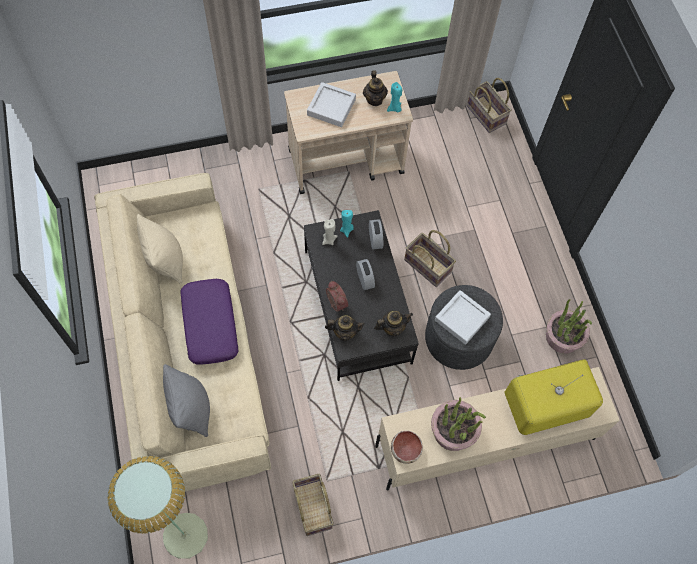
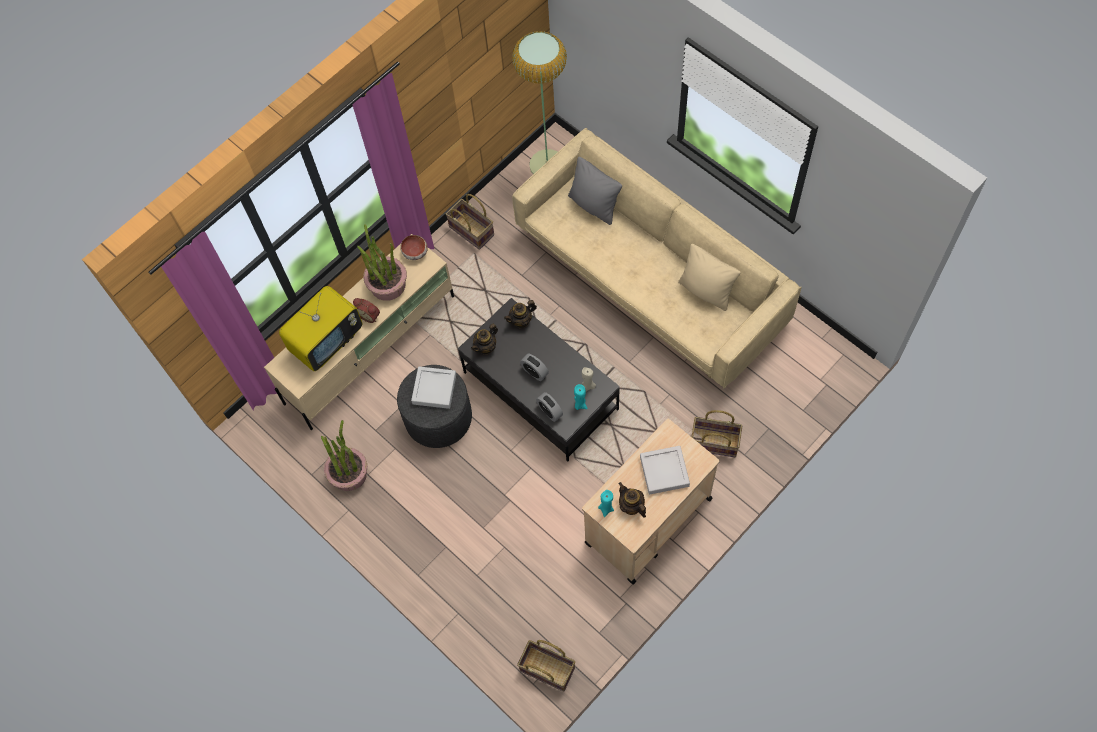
camera: 155 degrees right, 0 degrees up
purple pillow [180,279,239,365] -> none
alarm clock [326,281,348,312] -> alarm clock moved to [353,298,380,323]
basket [404,230,456,287] -> basket moved to [692,410,742,457]

